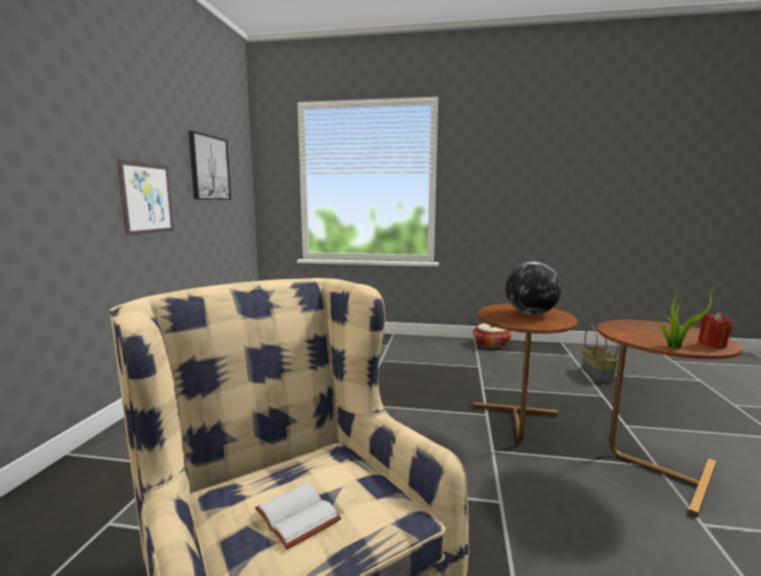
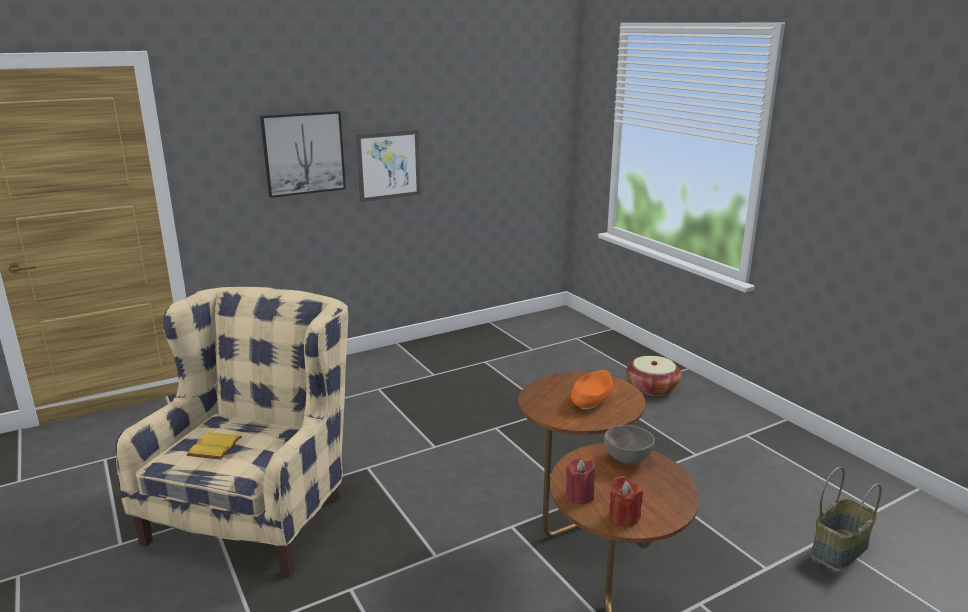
camera: 50 degrees right, 10 degrees up
picture [188,131,231,200] -> picture moved to [260,111,346,198]
white book [255,483,341,550] -> yellow book [187,432,242,459]
basket [473,323,512,348] -> basket moved to [626,356,682,396]
globe [505,262,562,315] -> orange bowl [571,370,613,410]
potted plant [659,282,722,348] -> red candle [566,458,595,504]
none -> grey bowl [604,425,655,464]

